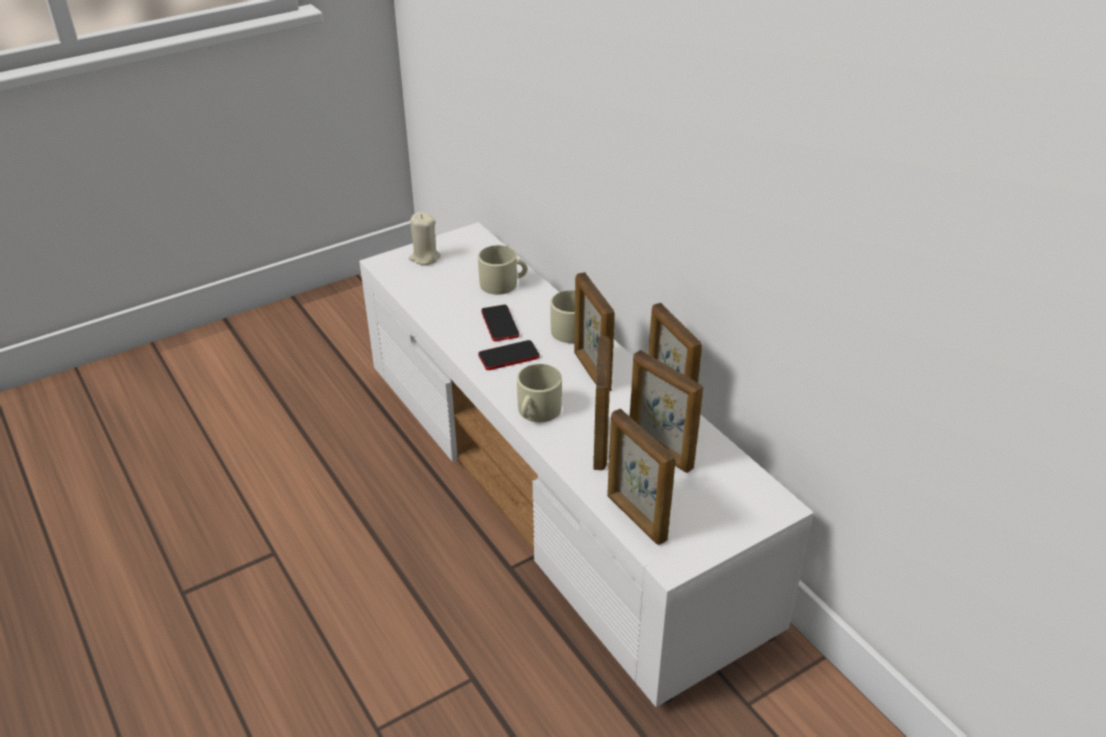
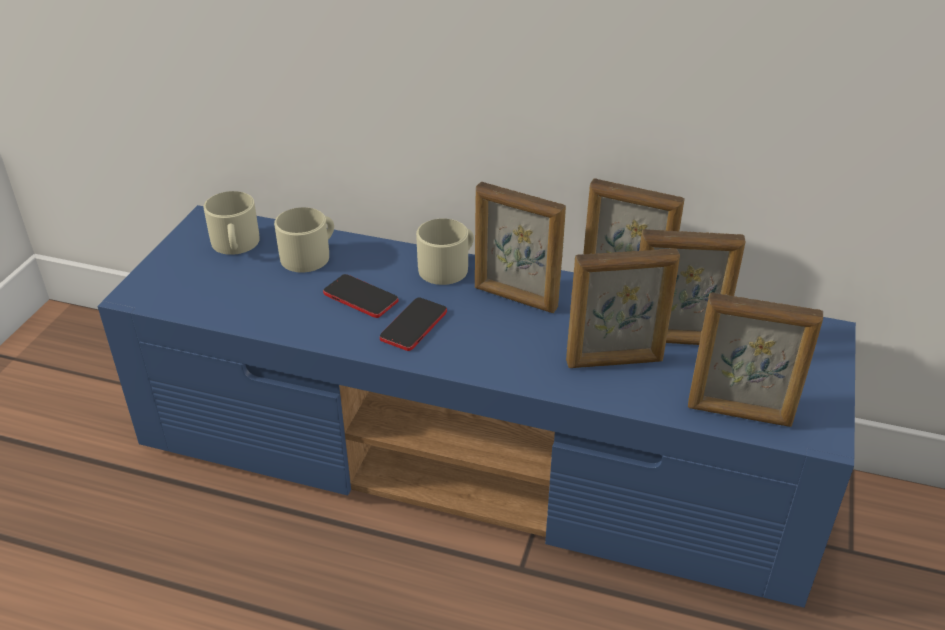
camera: 40 degrees left, 0 degrees up
white tv stand [359,222,814,707] -> blue tv stand [97,205,856,608]
beige candle [409,212,441,265] -> none
beige mug [517,364,562,422] -> beige mug moved to [203,191,260,255]
picture frame [593,336,611,470] -> picture frame turned 120 degrees clockwise [566,248,680,368]

